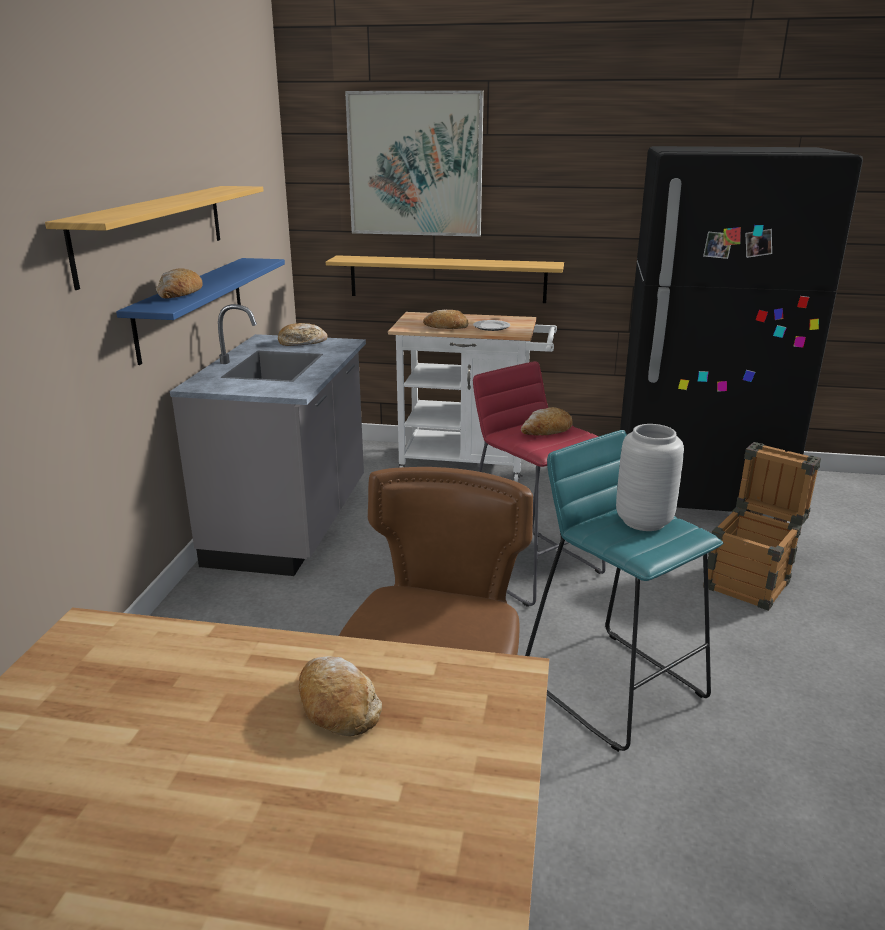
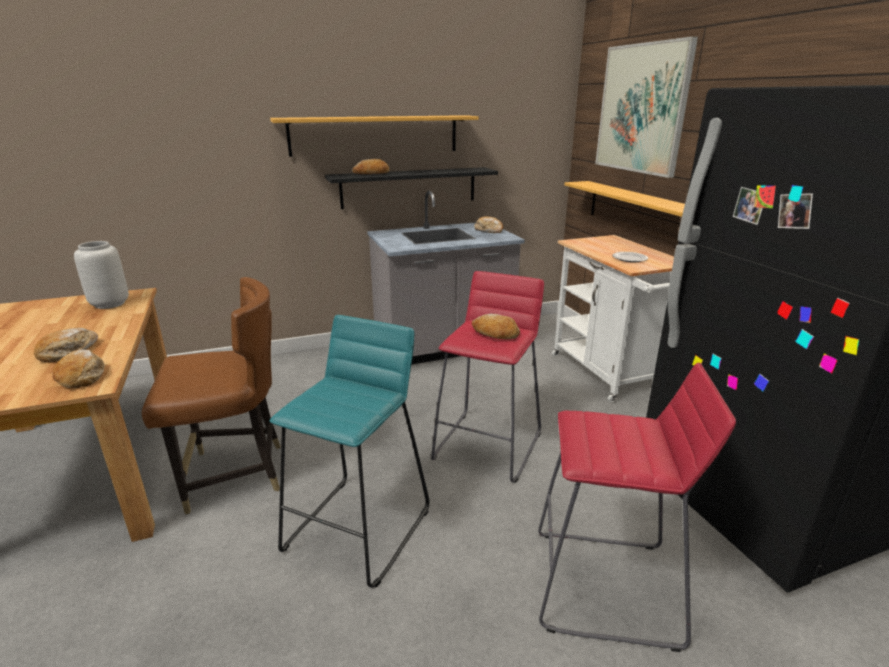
camera: 60 degrees right, 0 degrees up
blue shelf [116,258,285,365] -> black shelf [325,167,498,209]
bread [423,310,468,329] -> bread moved to [52,349,104,388]
grey vase [616,424,684,531] -> grey vase moved to [74,241,129,309]
crate [703,442,821,611] -> red stool [538,363,736,652]

